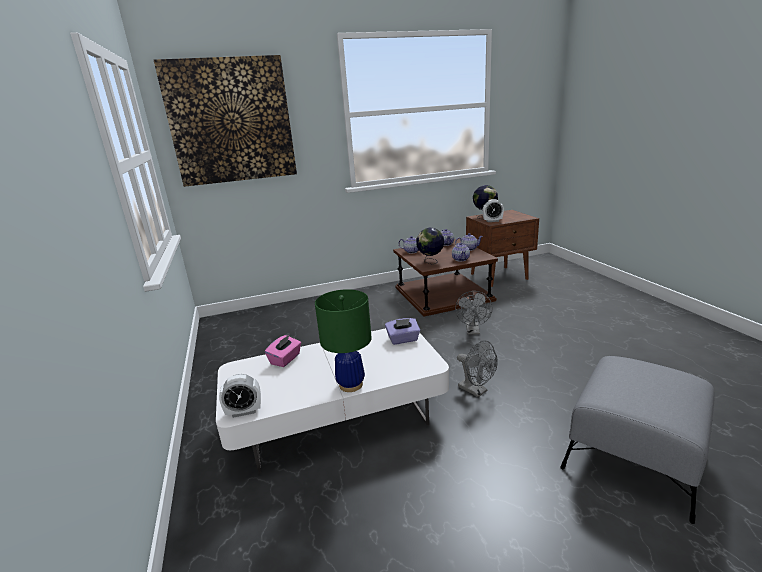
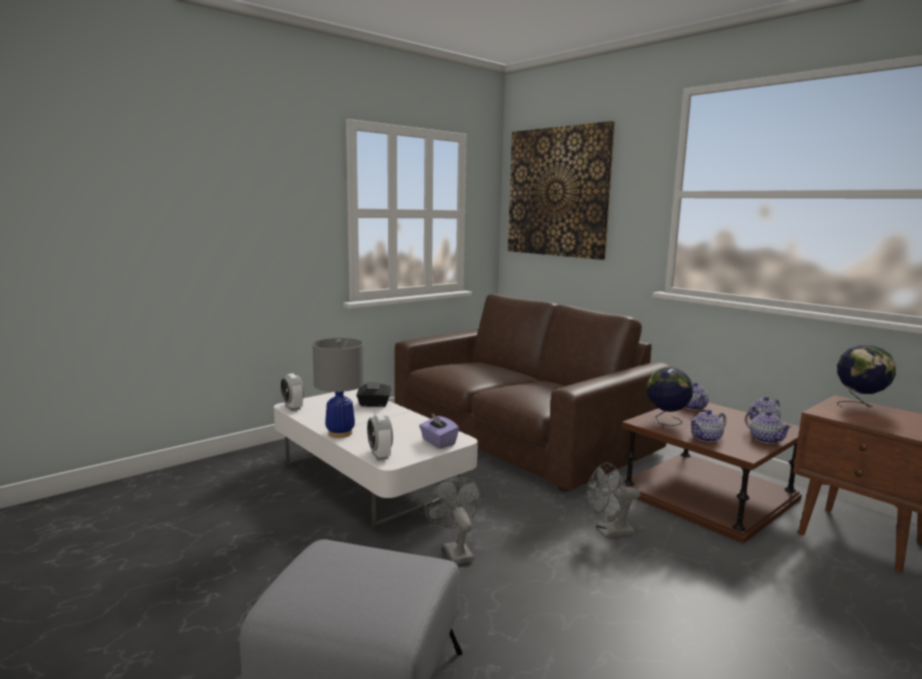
camera: 65 degrees right, 10 degrees down
pink tissue box [265,334,301,367] -> black tissue box [356,381,391,407]
green table lamp [315,289,372,392] -> grey table lamp [312,338,364,438]
grey fan [457,340,498,397] -> grey fan turned 135 degrees clockwise [425,477,483,564]
alarm clock [483,199,504,222] -> alarm clock moved to [367,414,393,460]
none -> brown sofa [394,294,671,491]

